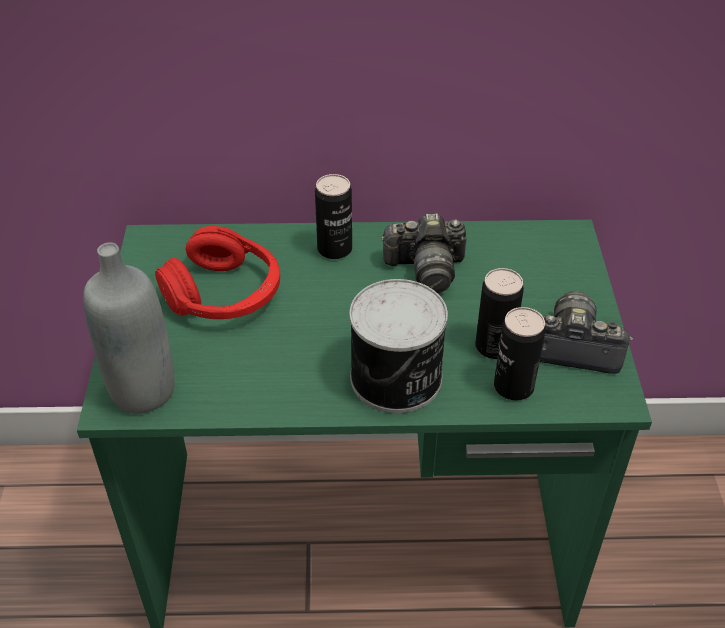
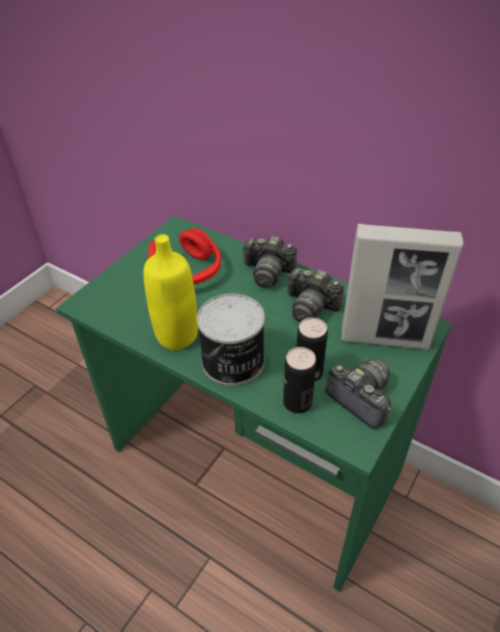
camera: 35 degrees right, 0 degrees up
grey bottle [83,242,175,414] -> none
can [315,174,352,259] -> camera [242,236,297,288]
none -> yellow bottle [143,234,198,350]
none -> picture frame [341,224,463,350]

